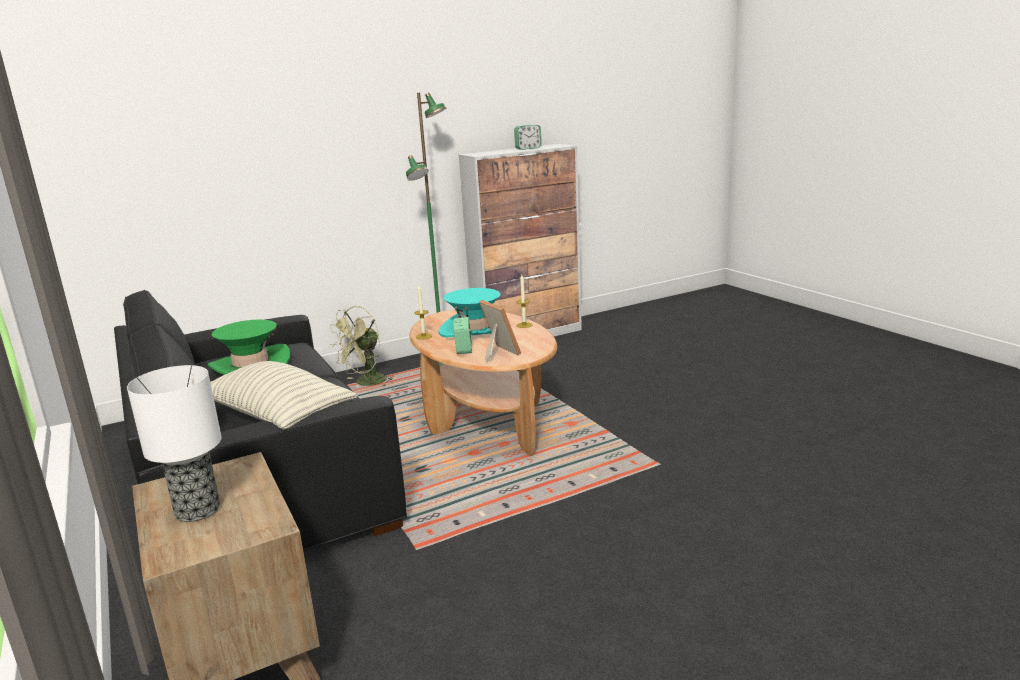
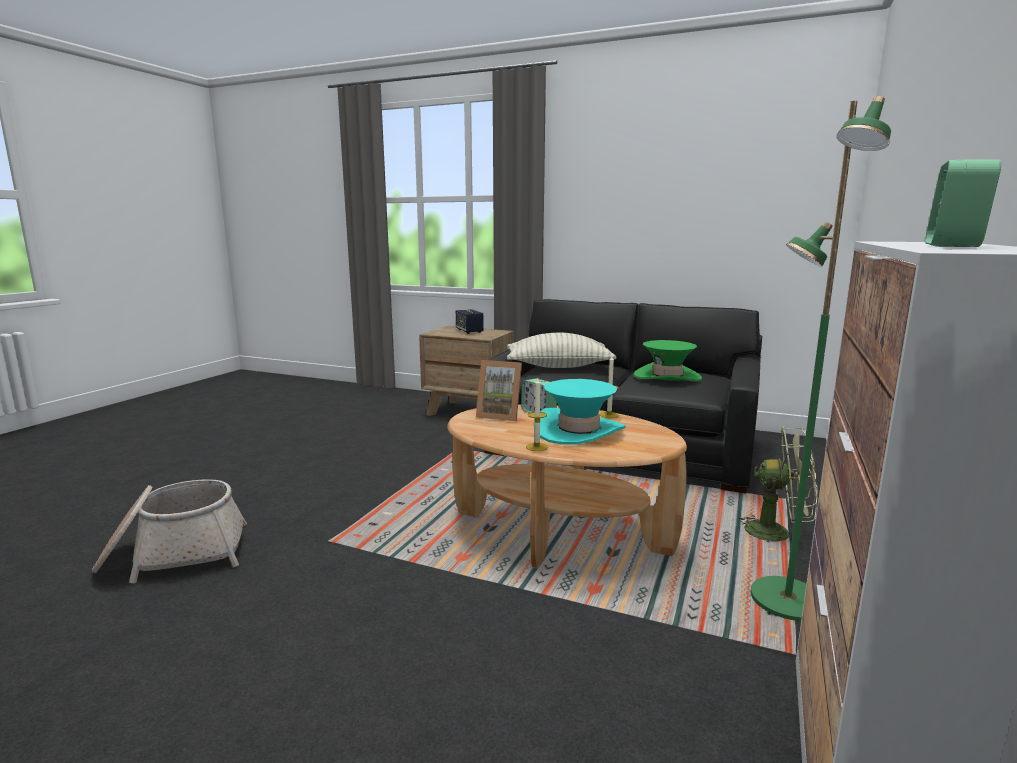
camera: 140 degrees right, 5 degrees down
table lamp [127,365,222,522] -> speaker [456,309,484,334]
green fan [330,306,394,386] -> green fan turned 105 degrees clockwise [734,426,817,542]
none -> basket [92,479,247,583]

